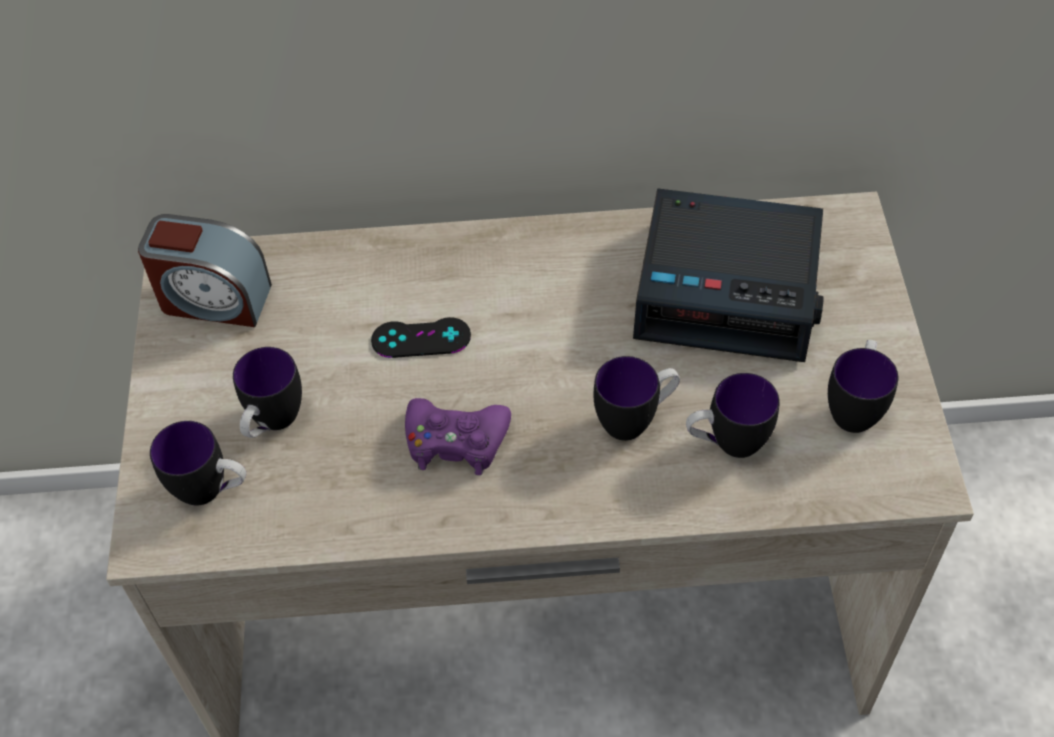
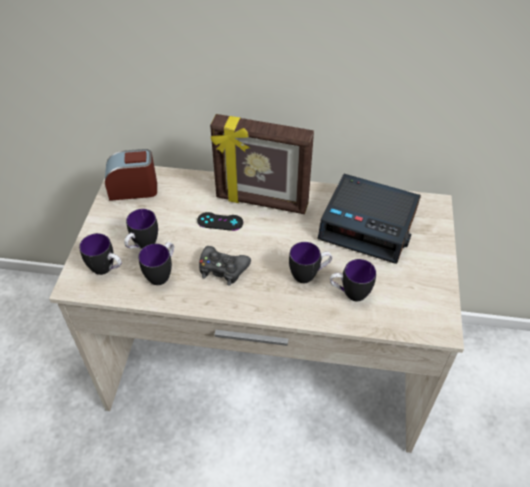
camera: 10 degrees right, 5 degrees down
alarm clock [138,214,272,327] -> alarm clock turned 150 degrees clockwise [105,149,157,201]
purple game controller [405,398,511,475] -> black game controller [199,246,251,286]
mug [828,340,898,433] -> mug moved to [138,242,174,285]
none -> picture frame [210,114,314,214]

